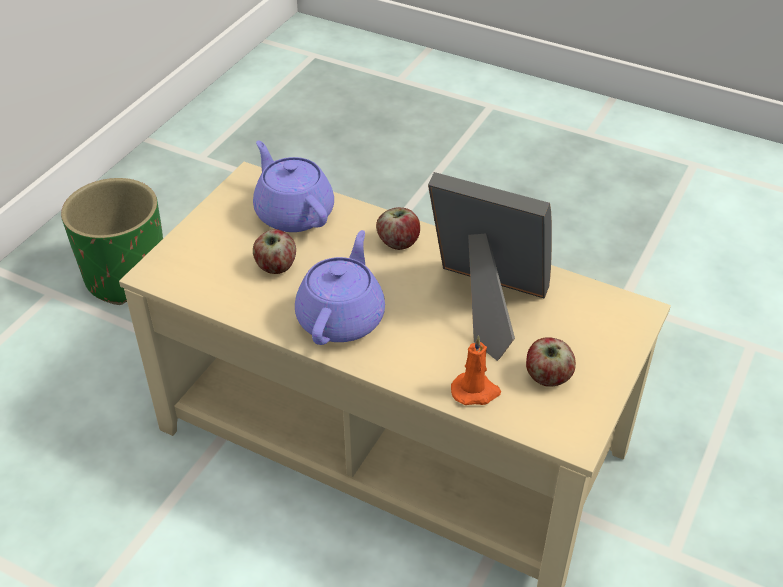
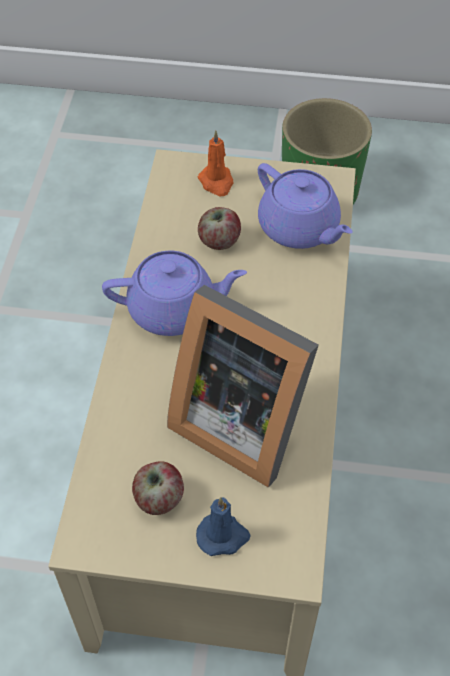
camera: 70 degrees right, 10 degrees up
purple teapot [253,140,334,232] -> purple teapot turned 105 degrees clockwise [258,163,353,249]
apple [376,207,420,250] -> none
picture frame [428,172,552,361] -> picture frame turned 120 degrees clockwise [167,285,319,488]
orange candle [451,335,501,405] -> orange candle moved to [198,130,233,196]
none -> blue candle [196,497,251,556]

